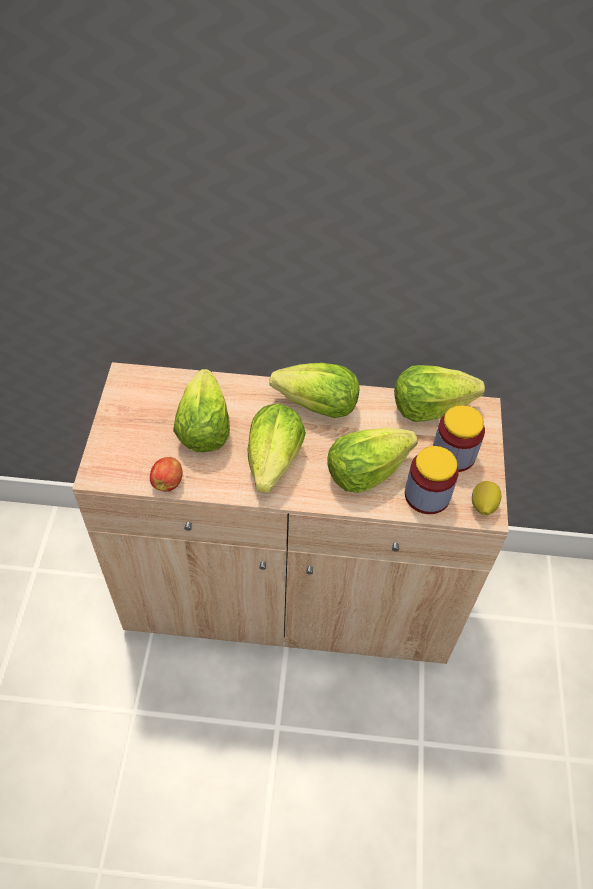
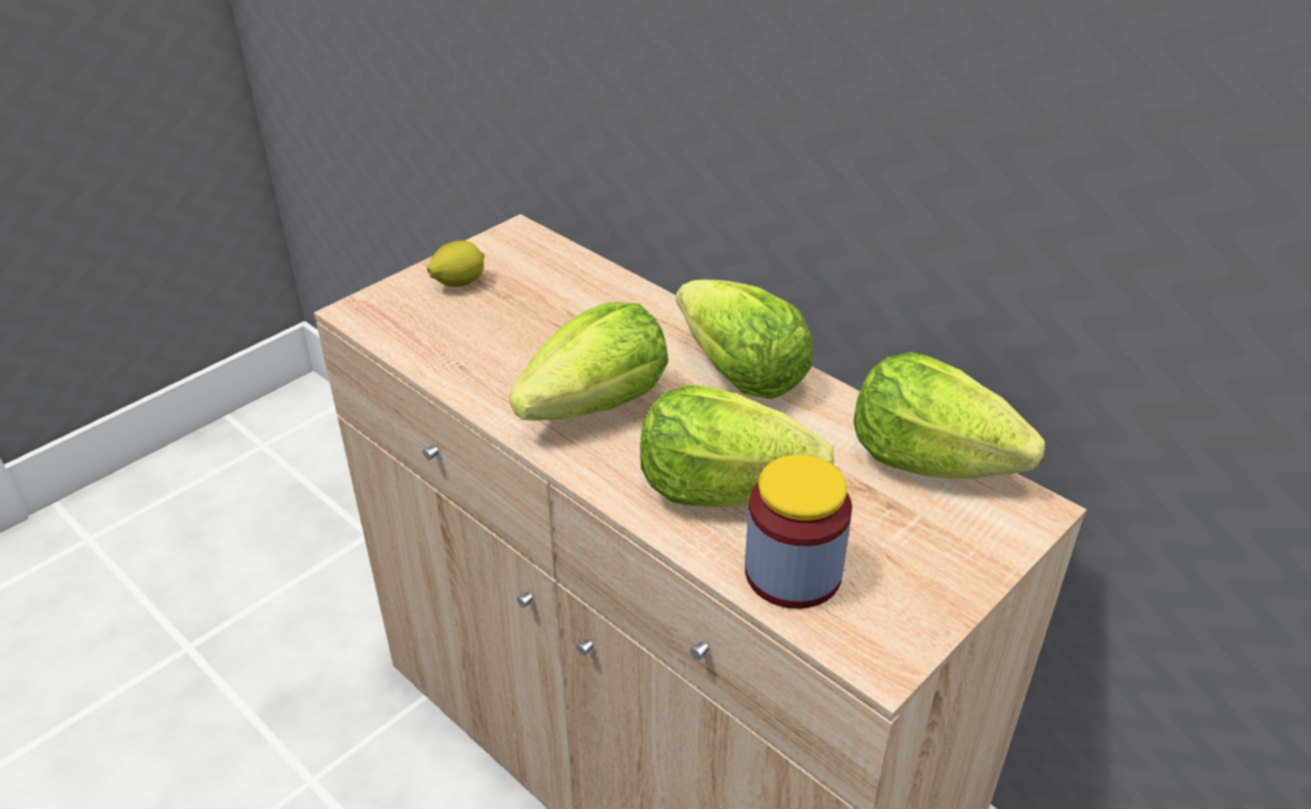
camera: 40 degrees right, 15 degrees down
apple [150,457,183,491] -> none
lettuce [173,369,230,452] -> none
jar [433,405,485,472] -> none
lemon [472,481,501,515] -> lemon moved to [427,240,485,287]

